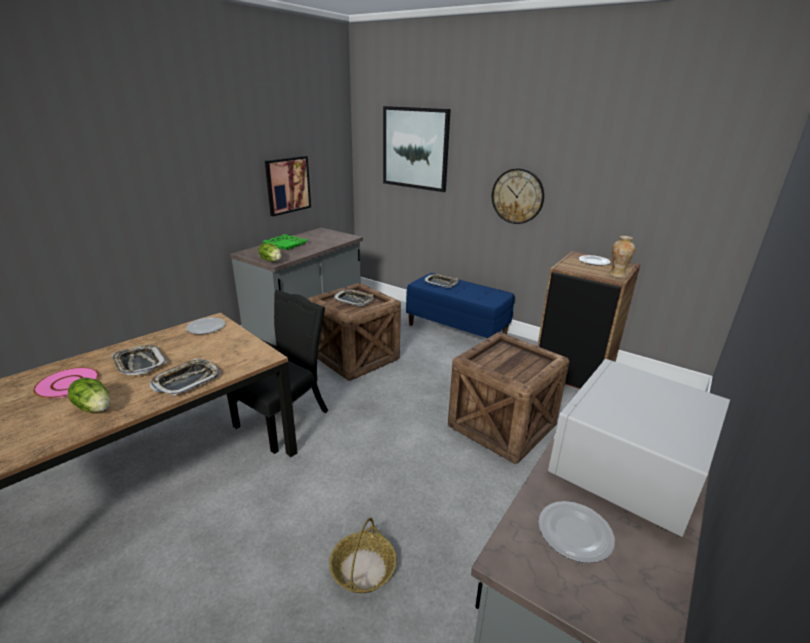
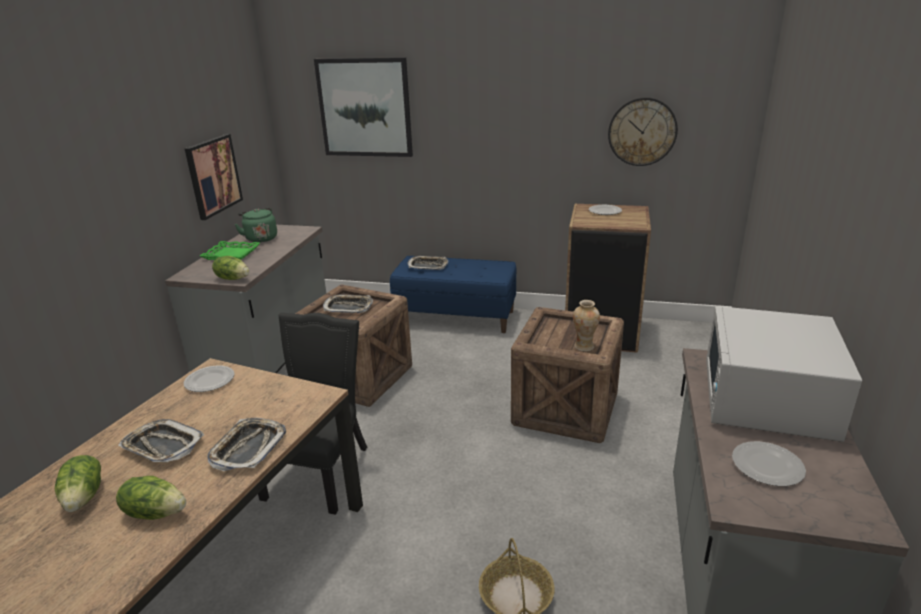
camera: 20 degrees left, 0 degrees up
pink plate [33,367,99,399] -> lettuce [55,455,101,512]
wall clock [492,168,544,224] -> wall clock moved to [608,97,678,166]
vase [609,236,635,277] -> vase moved to [573,300,600,351]
none -> green kettle [235,208,277,243]

